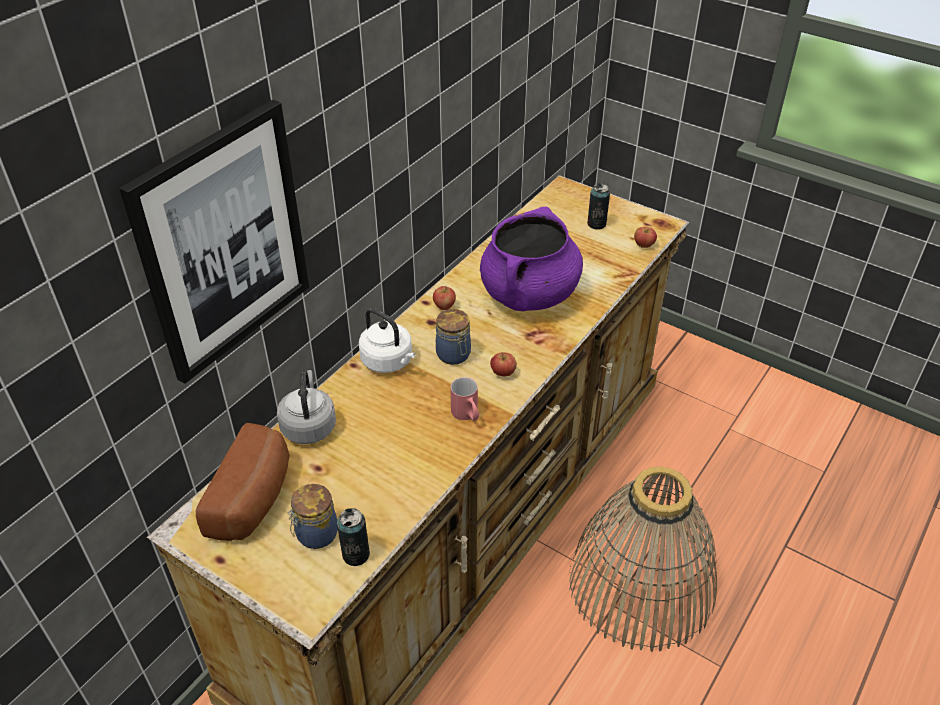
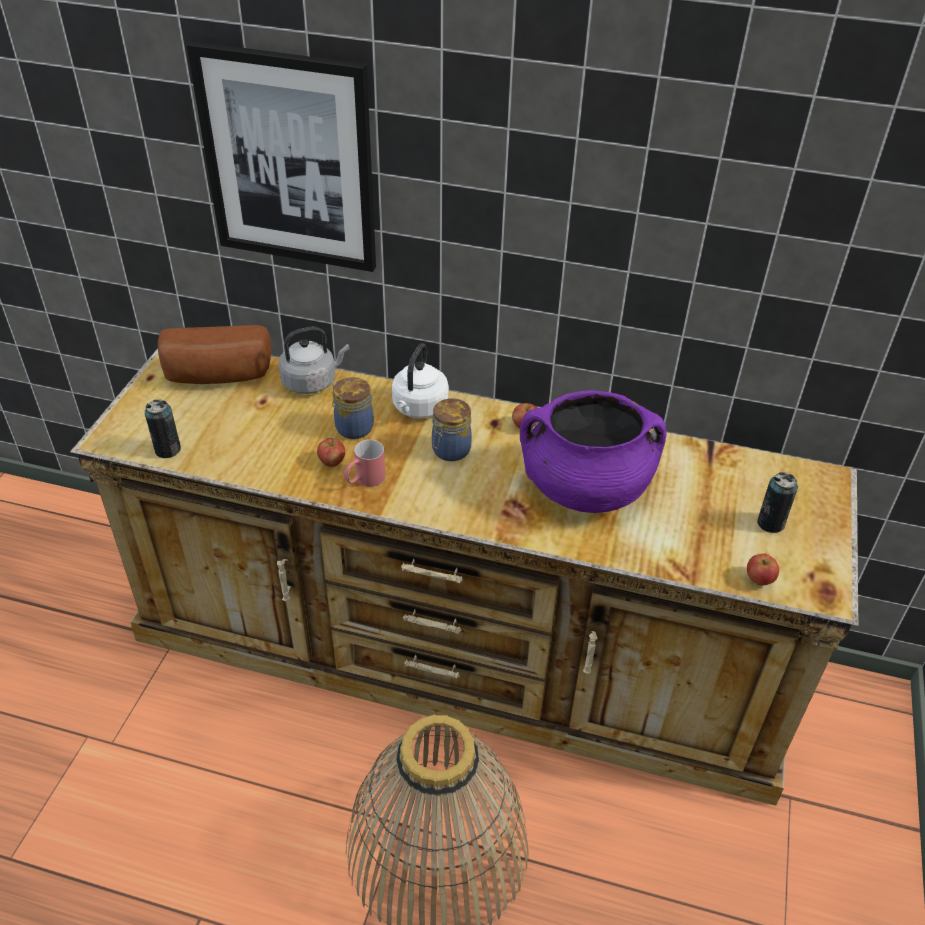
camera: 70 degrees right, 0 degrees up
jar [288,484,338,549] -> jar moved to [332,377,374,439]
apple [490,352,517,377] -> apple moved to [317,438,345,467]

